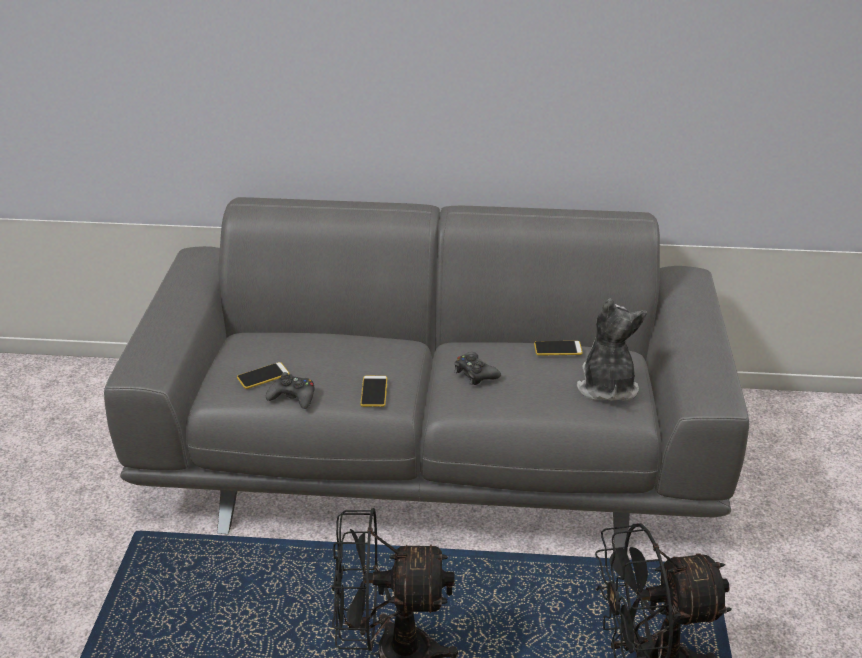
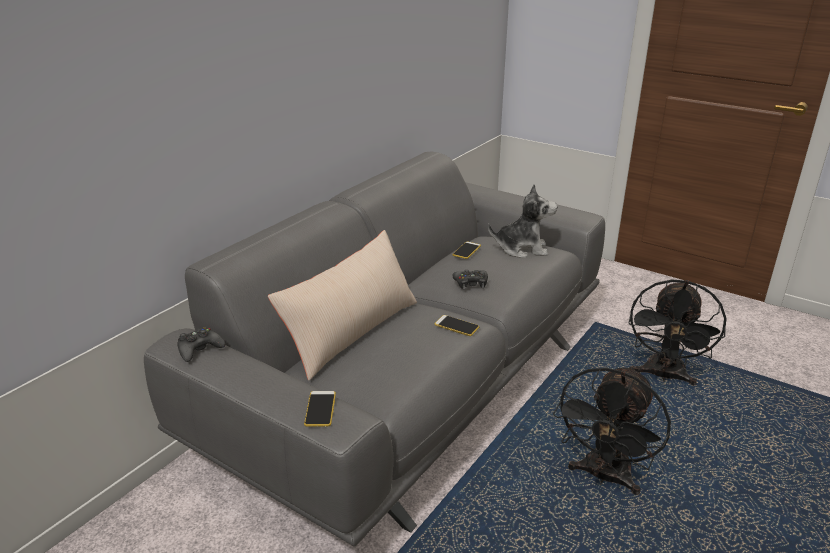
camera: 60 degrees left, 5 degrees down
phone [237,362,290,389] -> phone moved to [304,391,336,427]
black game controller [266,372,314,409] -> black game controller moved to [177,327,225,362]
plush toy [577,299,647,401] -> plush toy turned 150 degrees clockwise [488,184,558,258]
none -> beige pillow [268,230,417,381]

